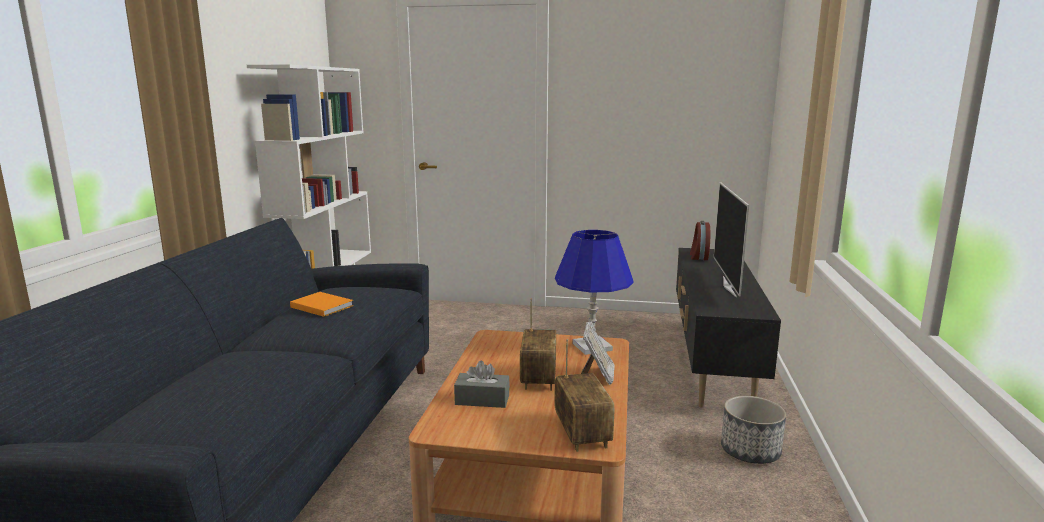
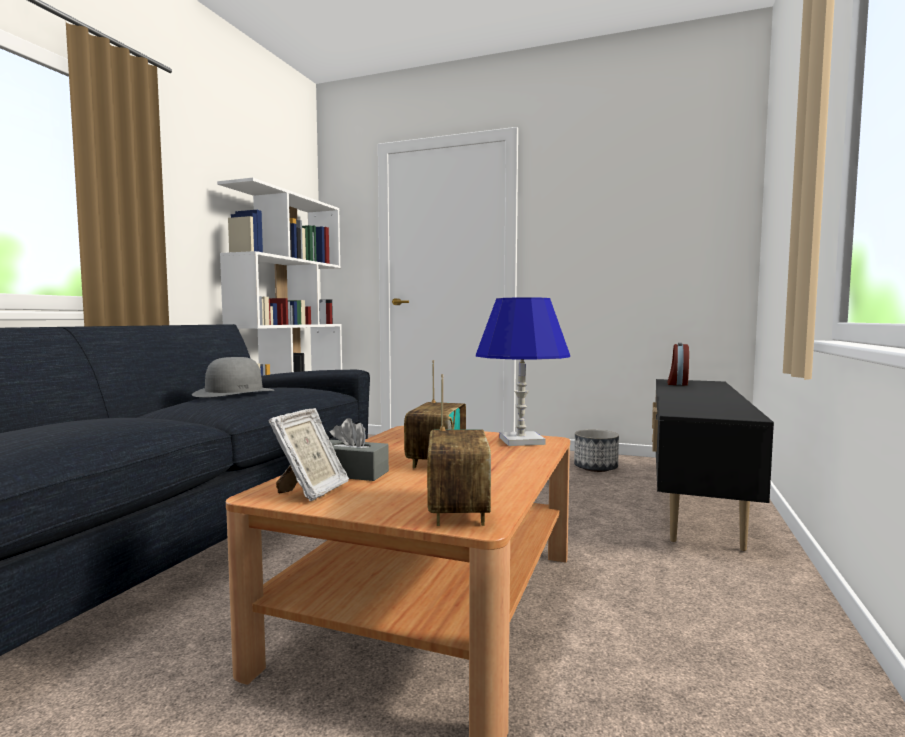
camera: 10 degrees right, 10 degrees down
orange book [290,292,354,317] -> grey hat [192,357,274,397]
picture frame [581,321,615,385] -> picture frame moved to [268,408,349,501]
television [714,182,749,298] -> none
planter [721,396,786,464] -> planter moved to [574,430,619,472]

